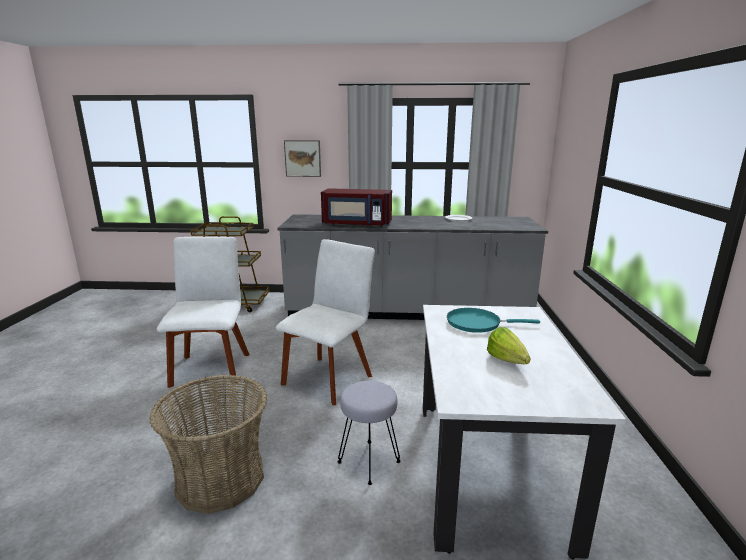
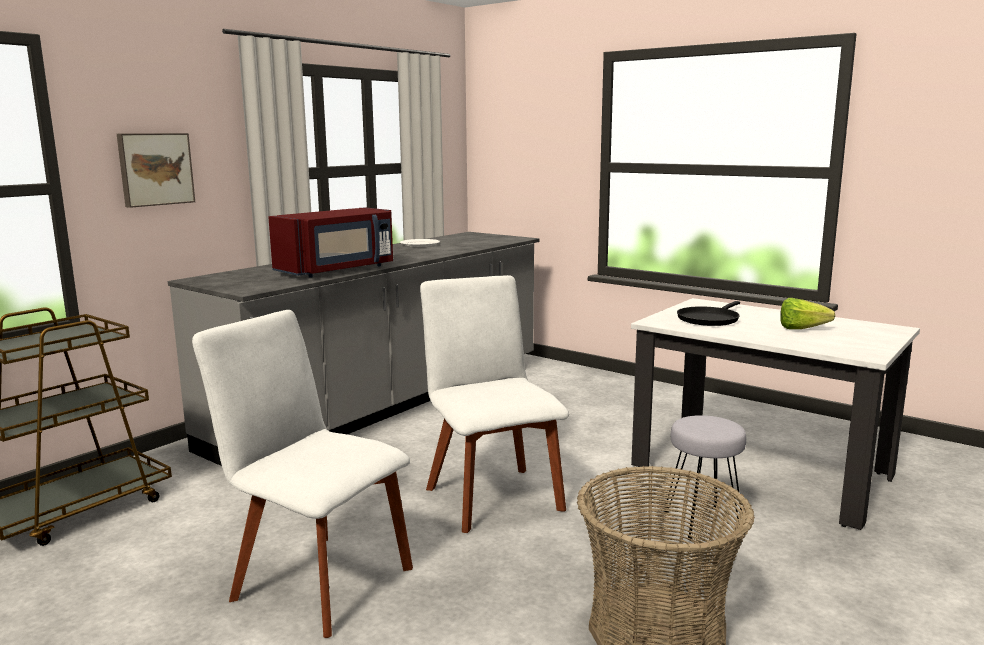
camera: 55 degrees left, 5 degrees down
turquoise frying pan [447,308,540,333] -> black frying pan [677,301,740,326]

